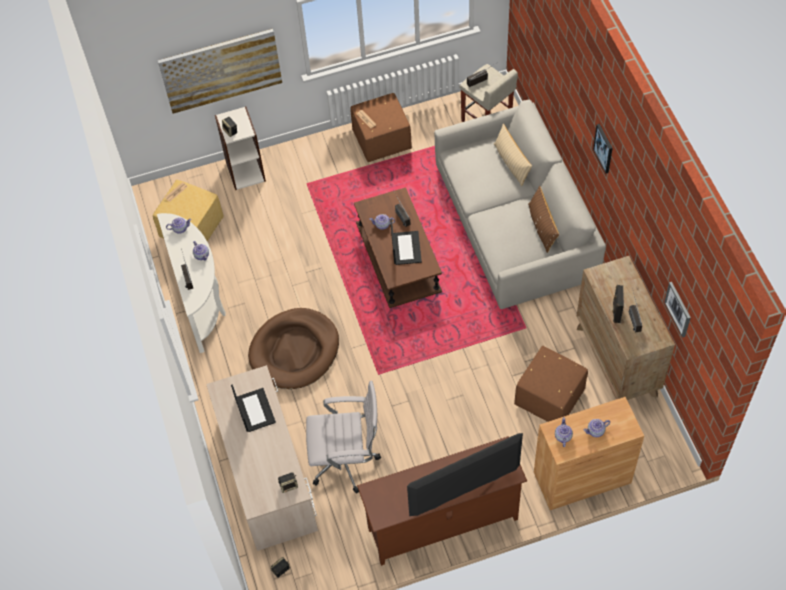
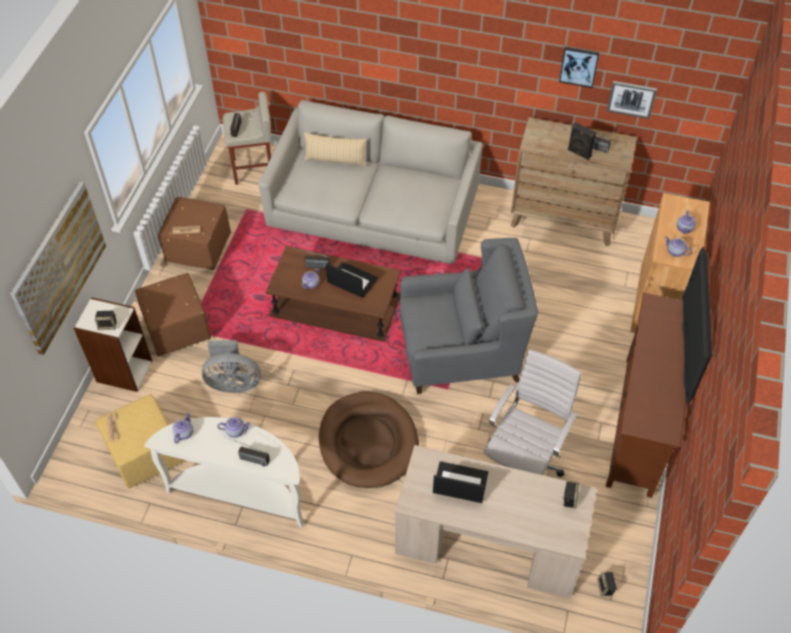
camera: 60 degrees left, 5 degrees down
brown ottoman [514,346,588,422] -> brown ottoman moved to [135,273,211,356]
brown pillow [528,186,559,253] -> none
picture [593,124,613,173] -> picture moved to [559,47,599,88]
none -> grey fan [202,340,261,393]
none -> grey armchair [399,238,538,394]

